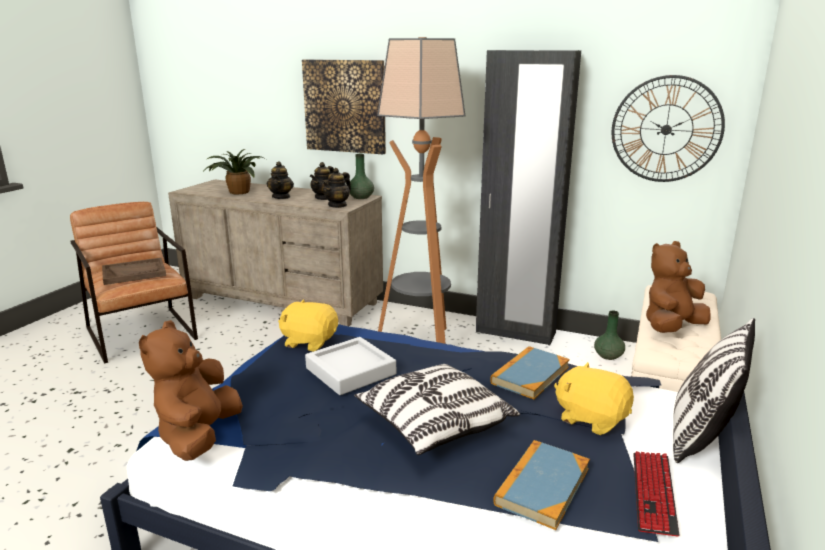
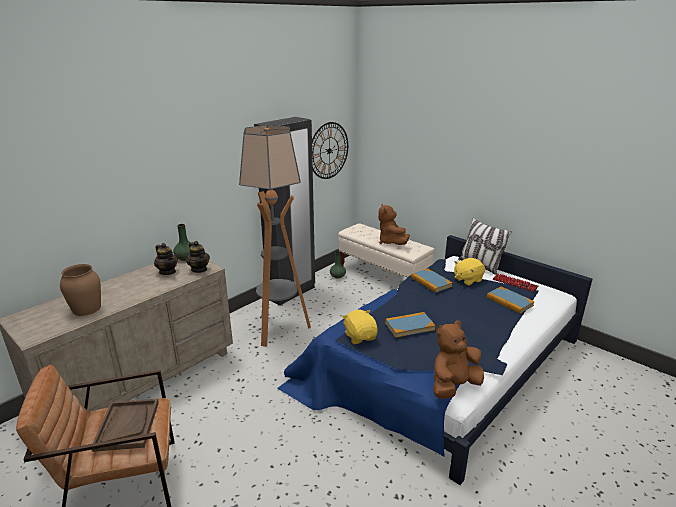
camera: 70 degrees left, 5 degrees up
brown plush toy [139,320,243,461] -> brown plush toy turned 120 degrees clockwise [433,321,484,399]
potted plant [204,149,264,194] -> brown vase [60,264,101,316]
teapot [267,161,294,199] -> none
yellow plush toy [278,299,338,352] -> yellow plush toy turned 120 degrees clockwise [342,310,378,344]
picture [302,60,386,154] -> none
grey tray [305,337,396,395] -> book [385,312,436,338]
pillow [354,364,520,455] -> none

